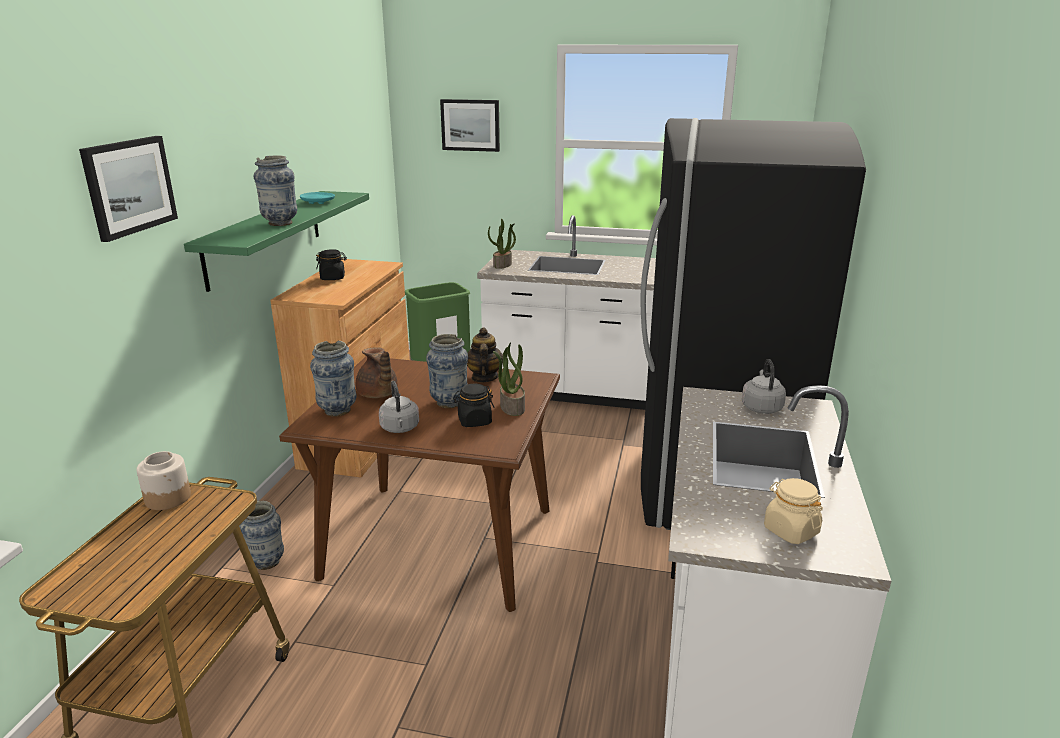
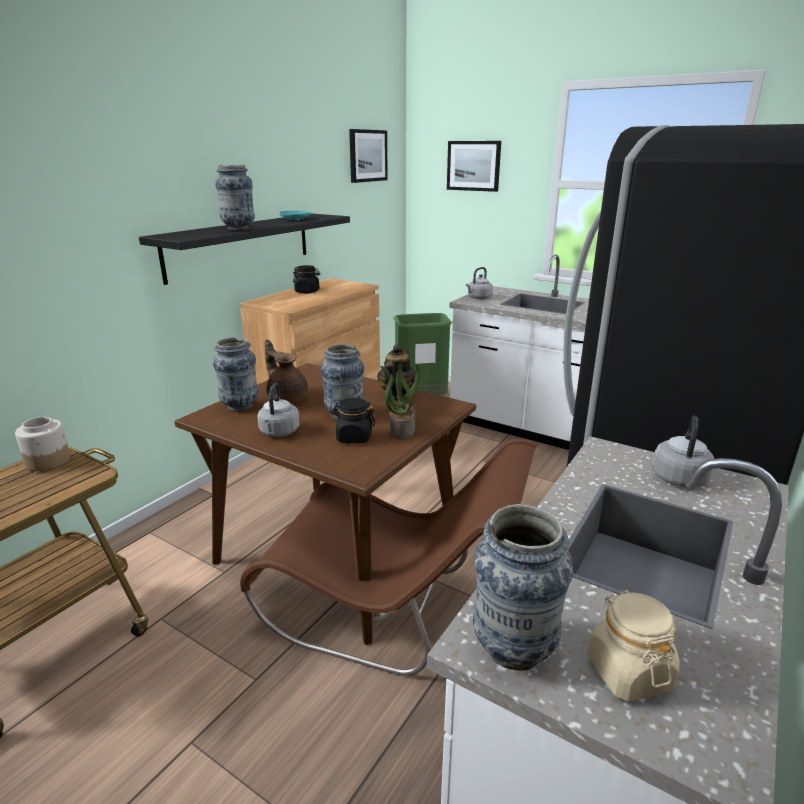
camera: 20 degrees right, 0 degrees up
picture [79,136,178,242] -> picture moved to [349,129,388,183]
green shelf [184,191,369,292] -> black shelf [139,214,350,285]
vase [239,501,284,570] -> vase moved to [473,504,574,671]
brown teapot [356,347,398,398] -> brown teapot turned 150 degrees clockwise [265,340,308,403]
potted plant [488,219,516,269] -> grey kettle [466,267,493,299]
none -> brown chair [240,439,538,676]

